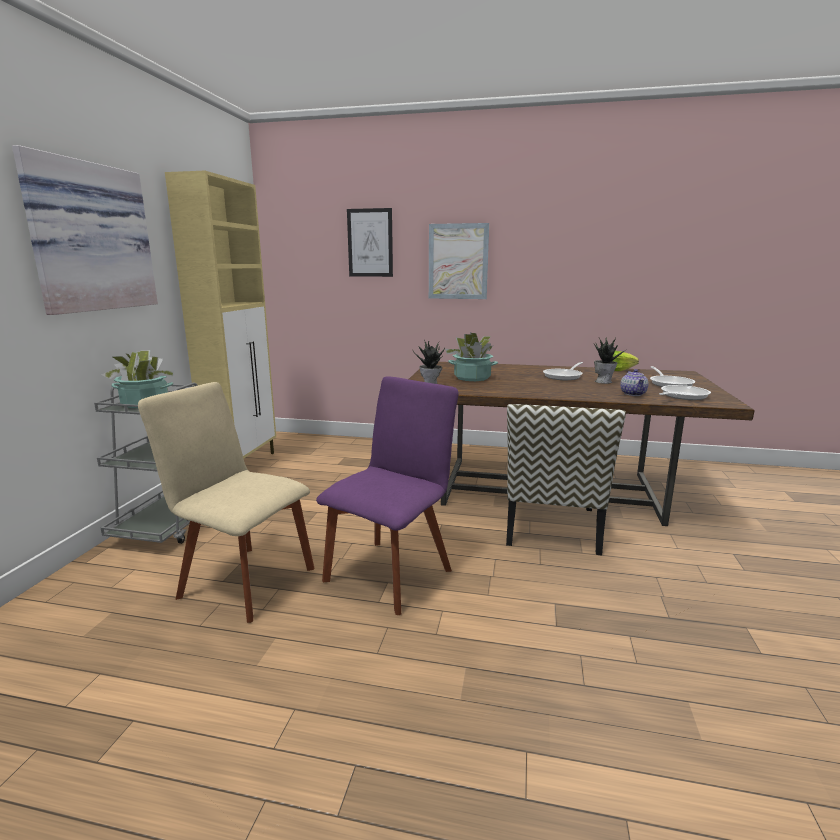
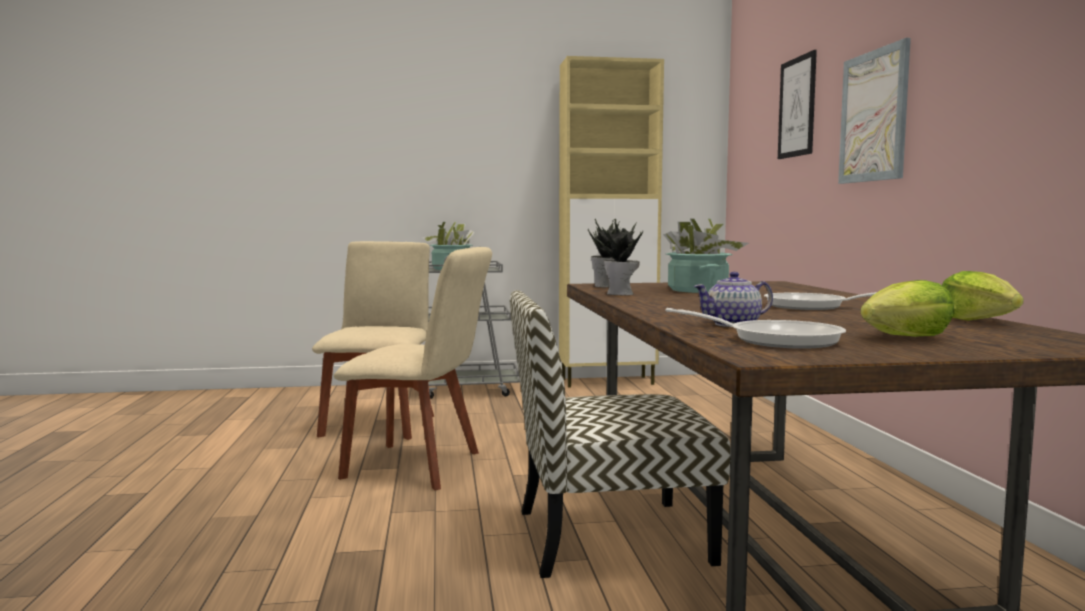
camera: 70 degrees right, 10 degrees down
picture [12,145,158,315] -> none
purple chair [316,376,459,615] -> beige chair [334,247,492,491]
potted plant [594,338,627,384] -> potted plant moved to [594,218,643,295]
frying pan [650,366,695,387] -> lettuce [860,280,955,337]

